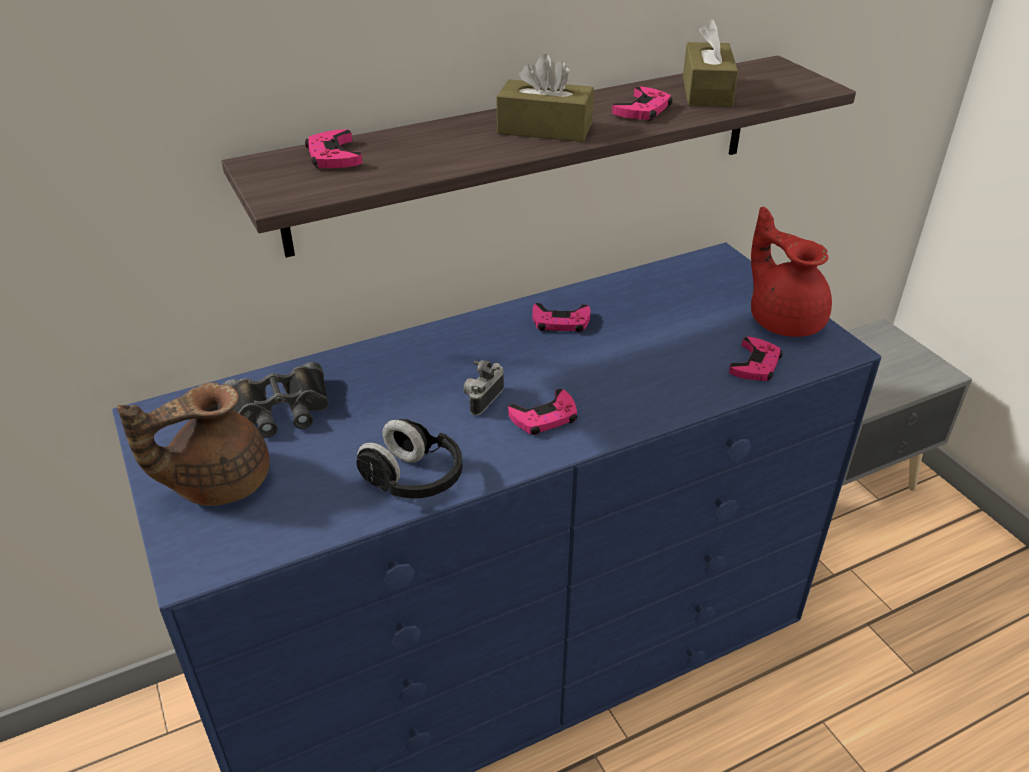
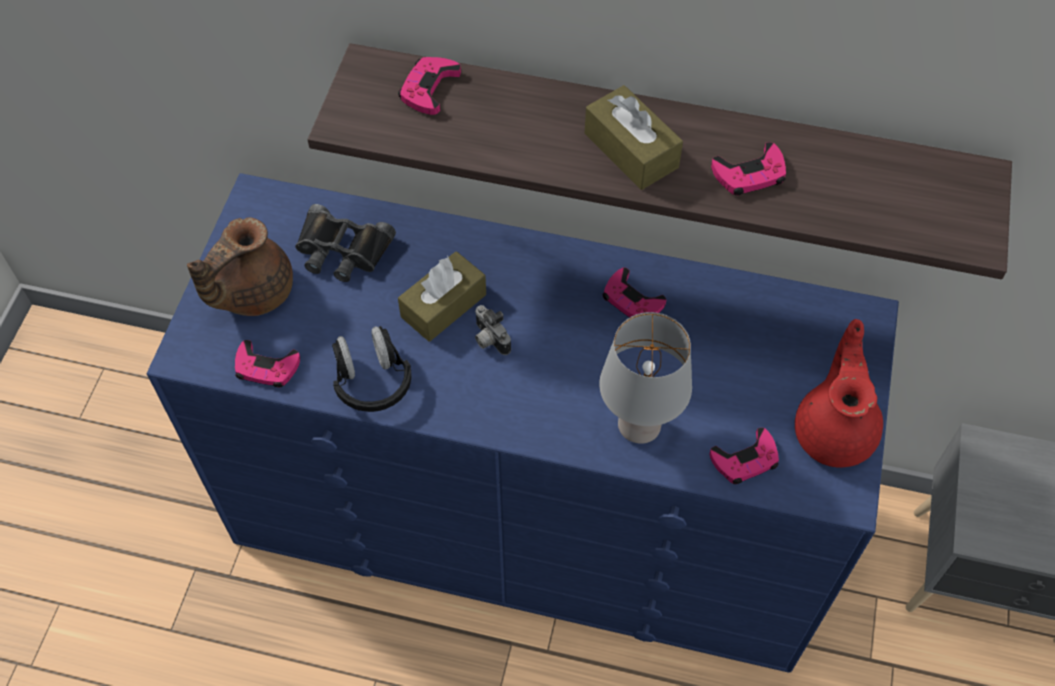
camera: 40 degrees right, 20 degrees up
brown teapot [117,383,269,506] -> brown teapot turned 60 degrees counterclockwise [187,217,293,316]
camera [463,360,504,415] -> camera turned 105 degrees counterclockwise [475,305,511,355]
pink game controller [508,389,577,435] -> pink game controller moved to [235,340,300,388]
brown tissue box [683,19,738,107] -> brown tissue box moved to [398,251,486,342]
none -> grey table lamp [599,312,692,444]

